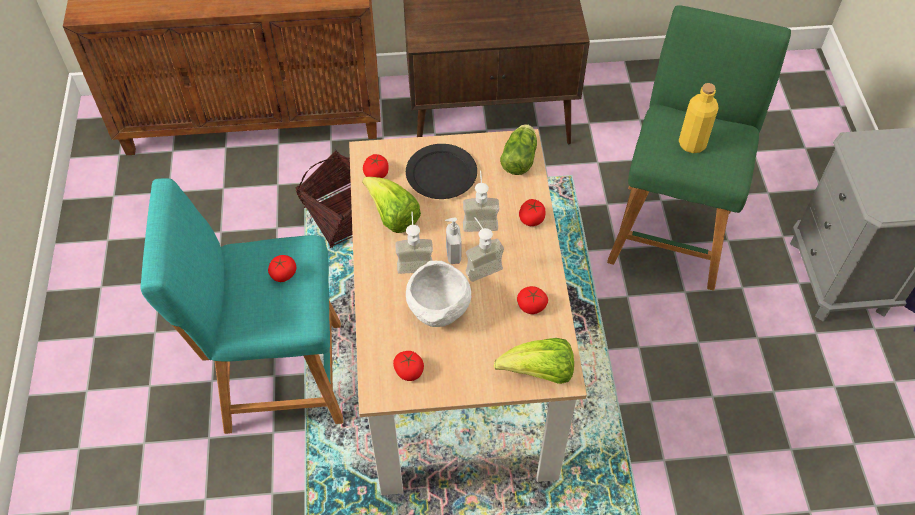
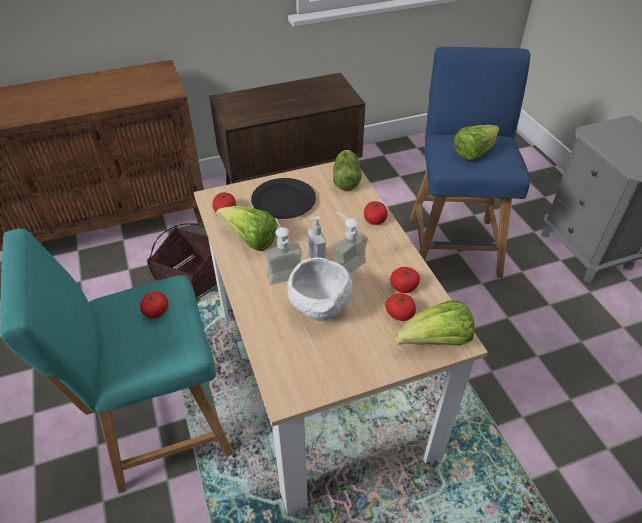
camera: 15 degrees left, 10 degrees down
tomato [393,351,424,381] -> tomato moved to [385,293,416,321]
soap dispenser [463,170,499,232] -> none
green stool [607,5,791,291] -> blue stool [410,47,530,278]
yellow bottle [679,83,719,153] -> lettuce [454,125,499,160]

